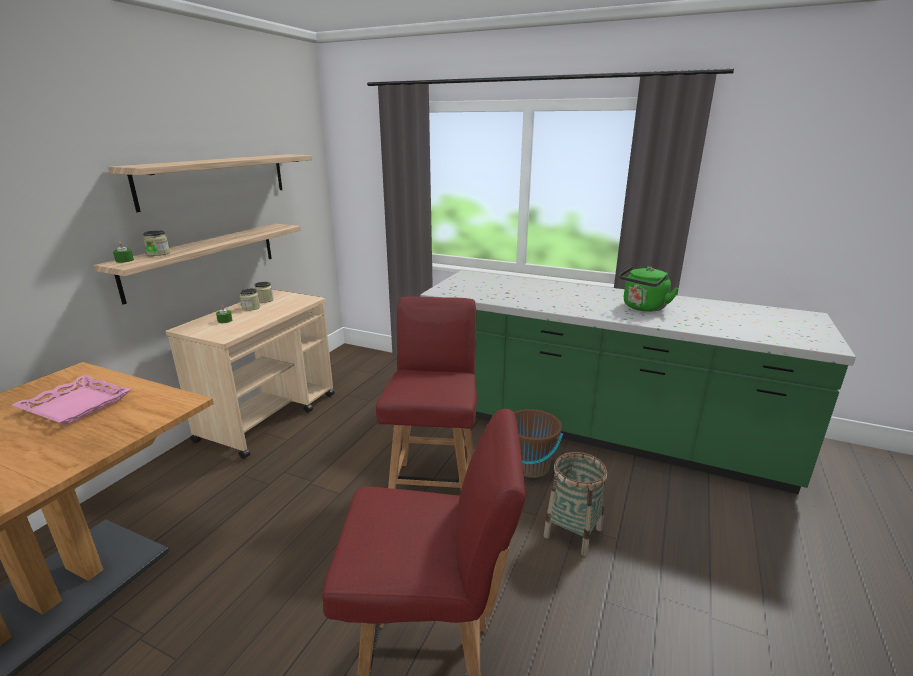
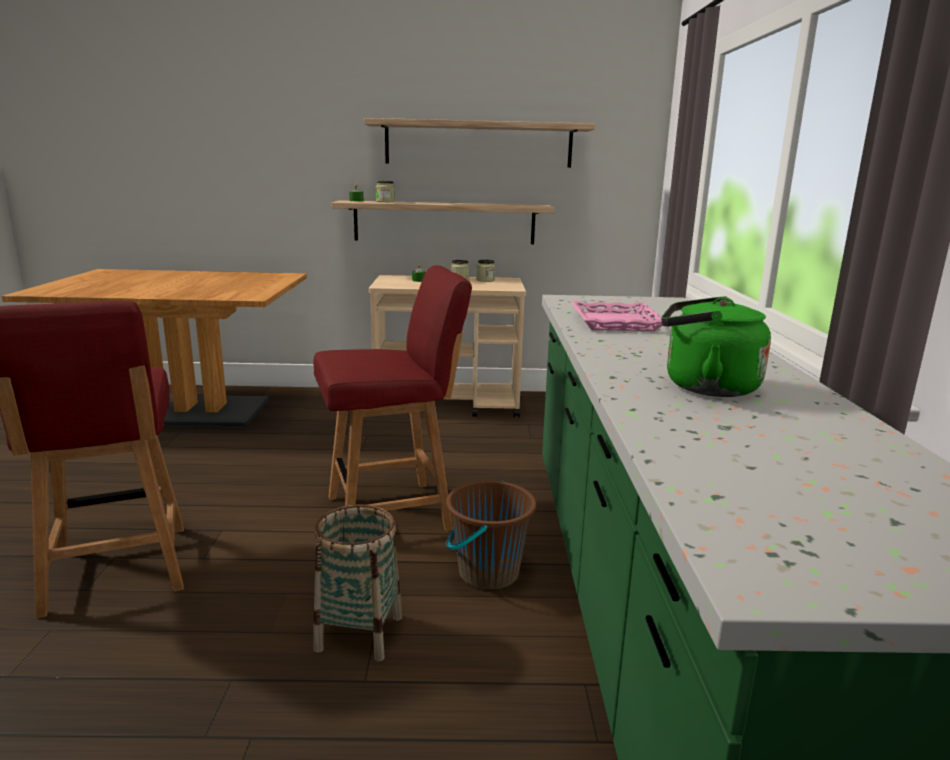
camera: 65 degrees right, 5 degrees down
pink tray [12,375,131,425] -> pink tray moved to [571,301,663,331]

